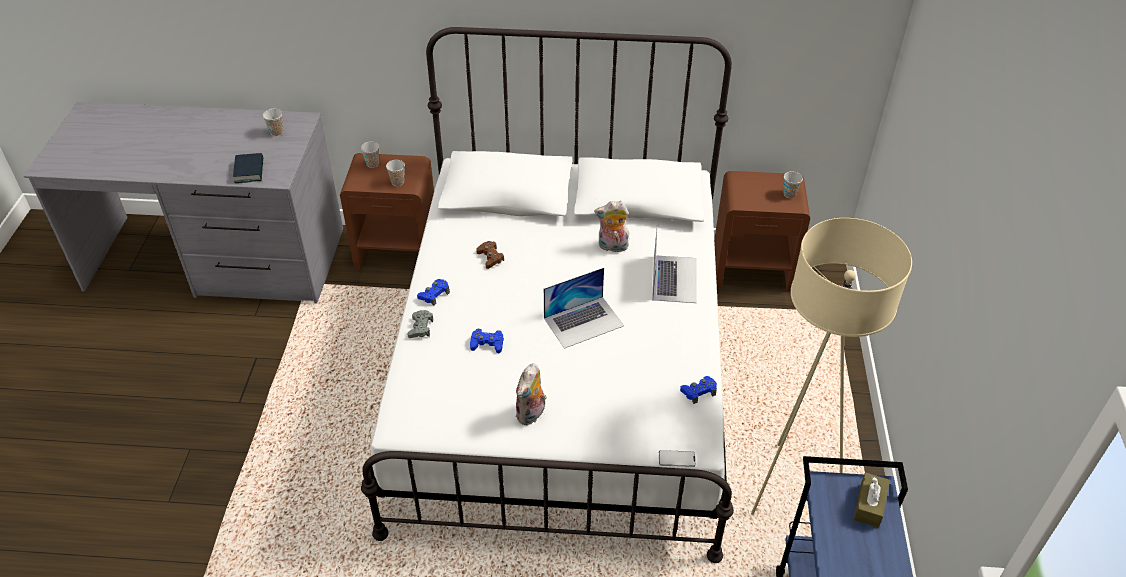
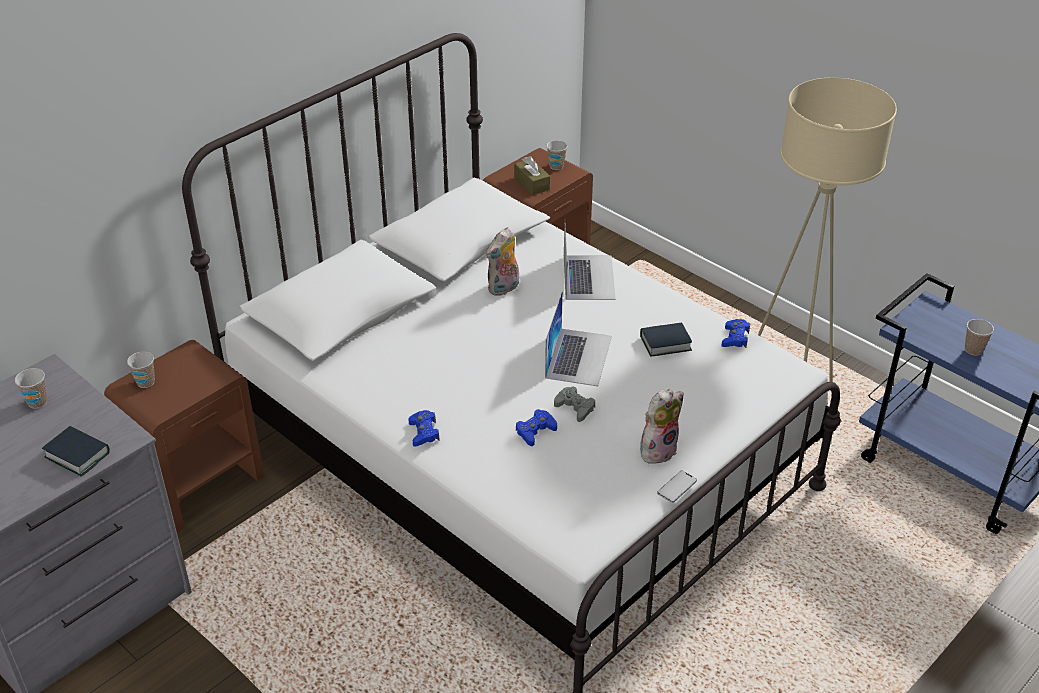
camera: 50 degrees left, 5 degrees down
cup [386,160,405,186] -> cup moved to [965,319,994,356]
grey game controller [407,310,433,338] -> grey game controller moved to [554,387,595,422]
brown game controller [476,241,504,269] -> none
plush toy [516,363,547,425] -> plush toy turned 105 degrees counterclockwise [640,388,684,464]
laptop [652,230,697,303] -> laptop turned 45 degrees clockwise [564,223,616,300]
phone [659,450,696,467] -> phone moved to [657,470,697,503]
brown tissue box [853,472,890,528] -> brown tissue box moved to [514,156,550,195]
none -> book [640,323,692,357]

